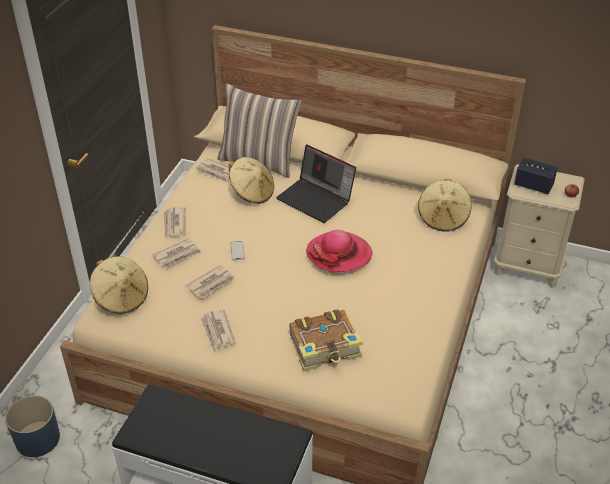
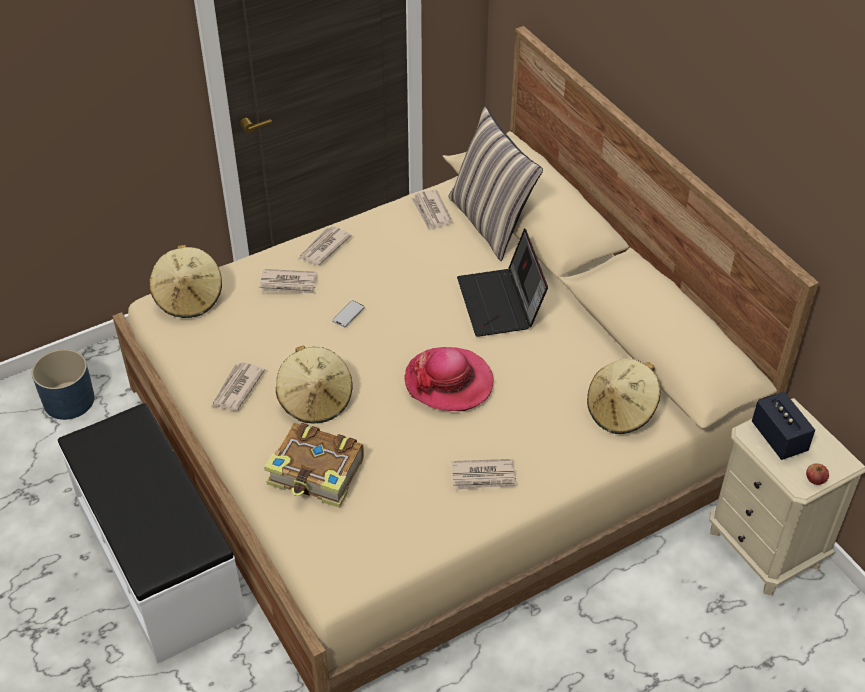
camera: 40 degrees right, 5 degrees up
newspaper [186,265,235,299] -> newspaper moved to [452,459,517,490]
beige hat [229,157,274,204] -> beige hat moved to [276,346,352,423]

